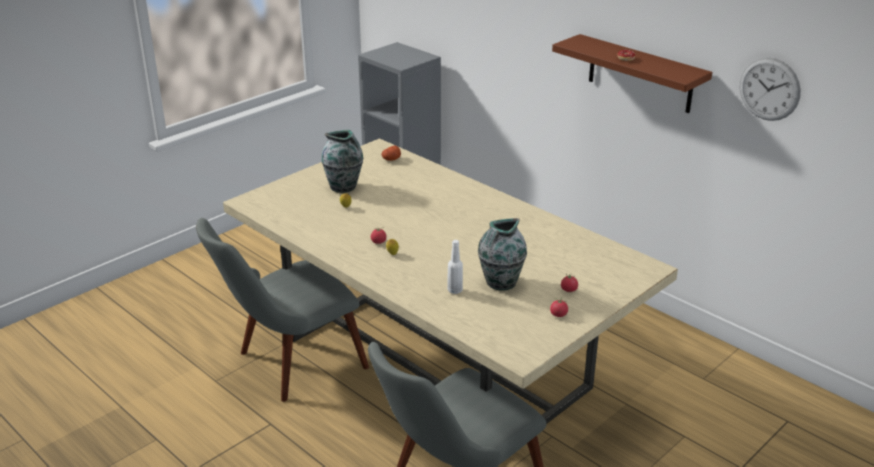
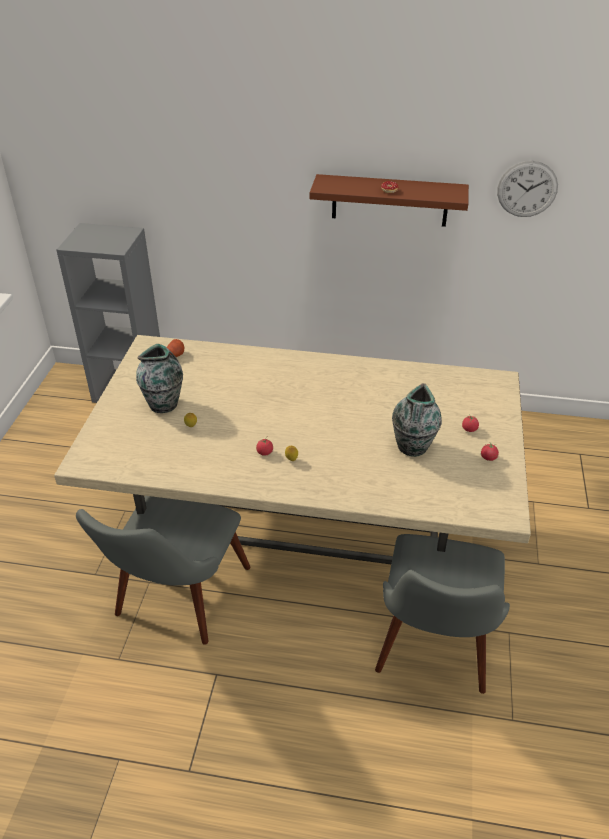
camera: 35 degrees left, 10 degrees up
white bottle [447,240,463,294] -> none

